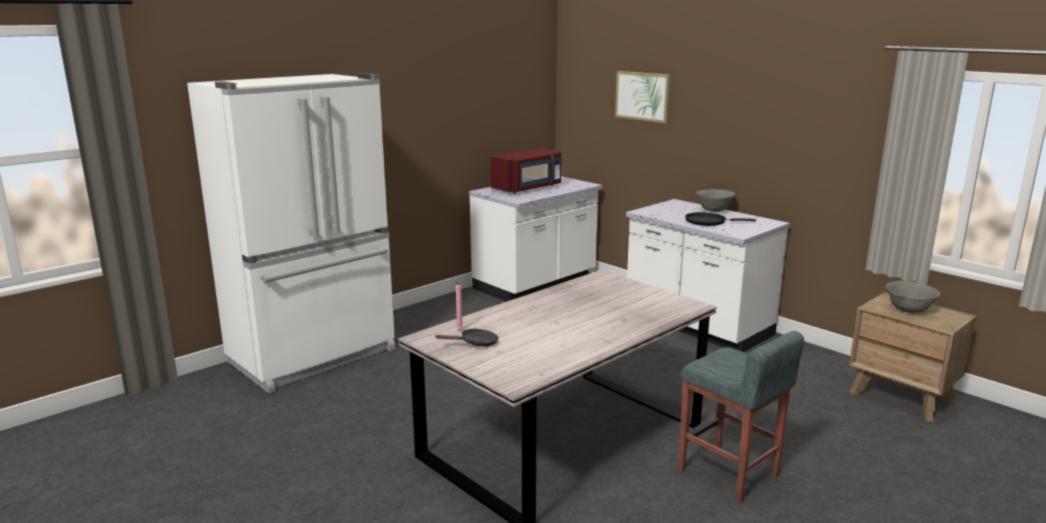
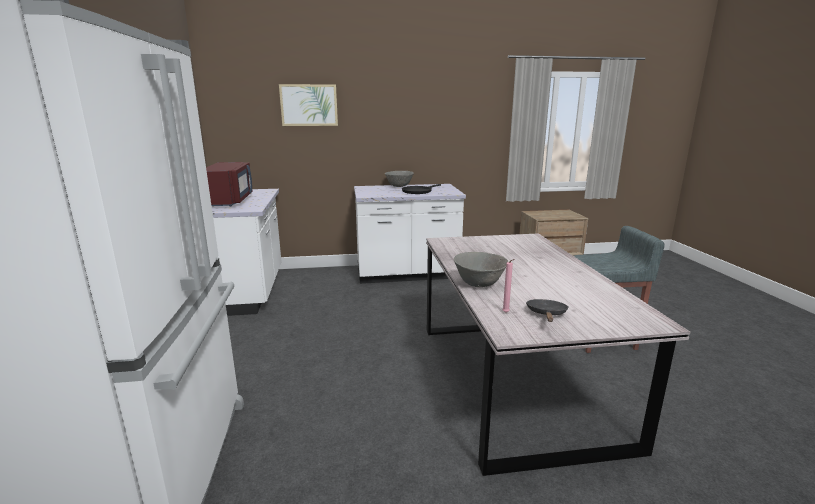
camera: 55 degrees left, 0 degrees up
grey bowl [886,281,940,313] -> grey bowl moved to [454,252,508,287]

